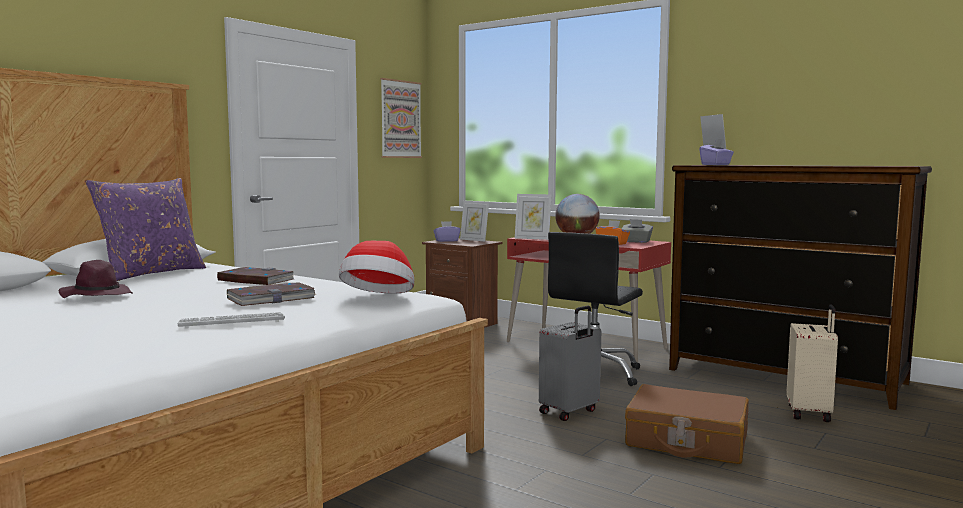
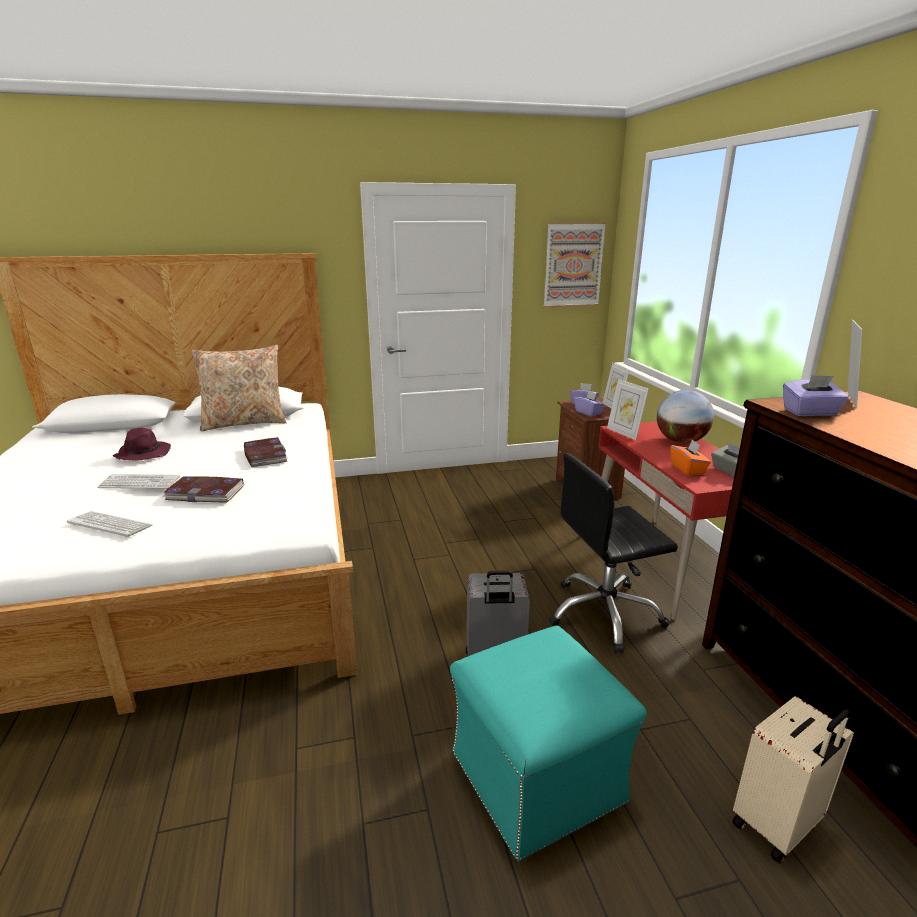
camera: 40 degrees right, 15 degrees up
purple pillow [86,178,206,281] -> beige pillow [191,345,287,431]
hat [339,240,414,294] -> none
brown suitcase [625,384,749,464] -> turquoise ottoman [450,625,647,862]
none -> keyboard [97,474,180,489]
none -> purple tissue box [574,391,605,416]

